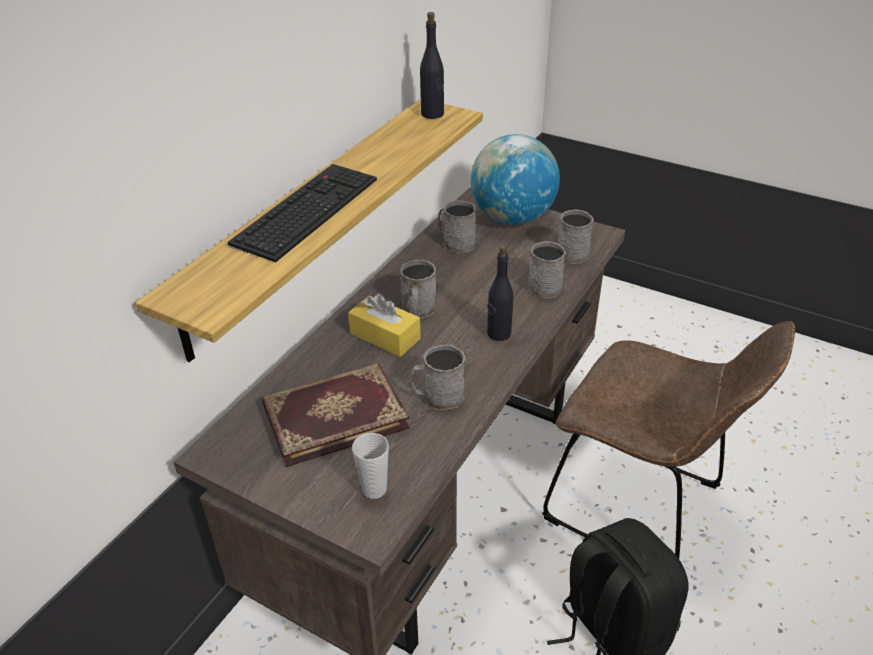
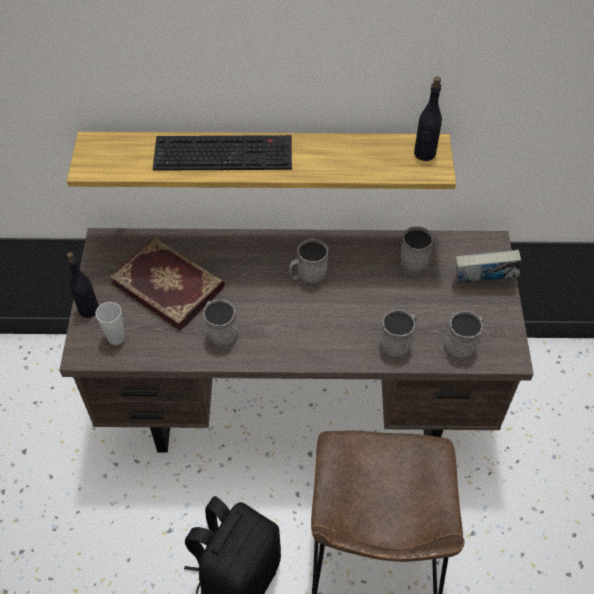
camera: 60 degrees right, 15 degrees up
yellow tissue box [348,294,421,357] -> none
globe [471,134,560,225] -> book [456,250,521,283]
black bottle [487,245,513,341] -> black bottle moved to [67,252,99,318]

